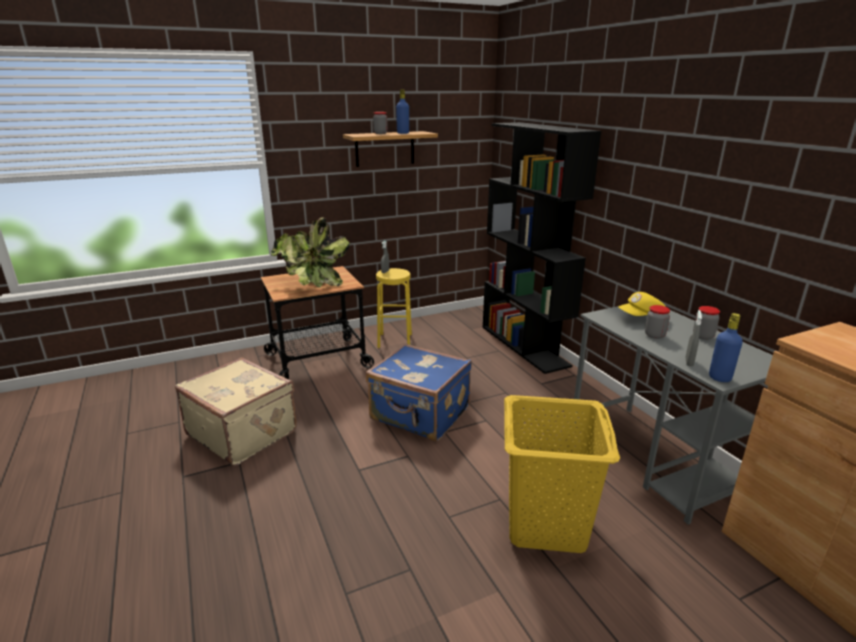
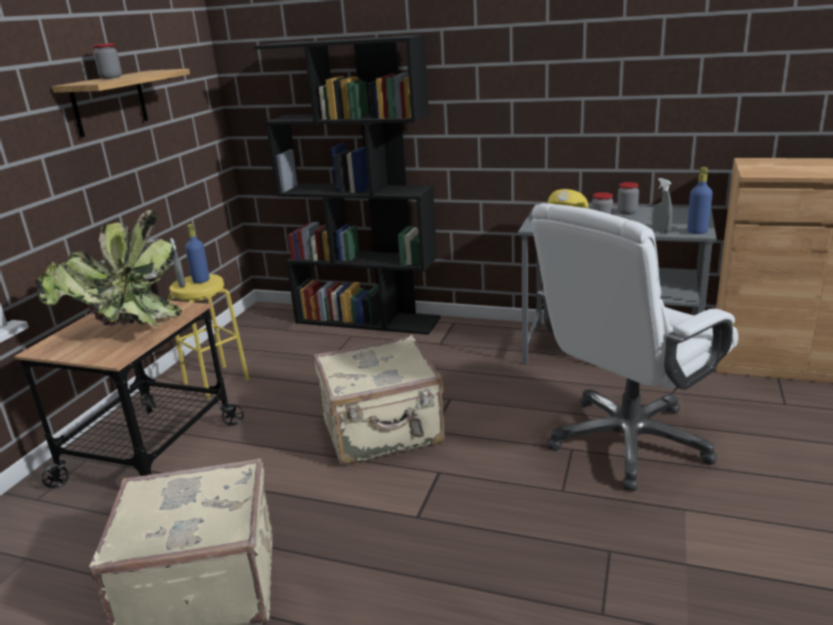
camera: 45 degrees left, 0 degrees up
blue suitcase [366,344,472,441] -> beige suitcase [313,335,445,466]
blue bottle [396,89,409,134] -> blue bottle moved to [185,224,209,283]
yellow laundry basket [504,395,620,553] -> white office chair [532,203,738,491]

